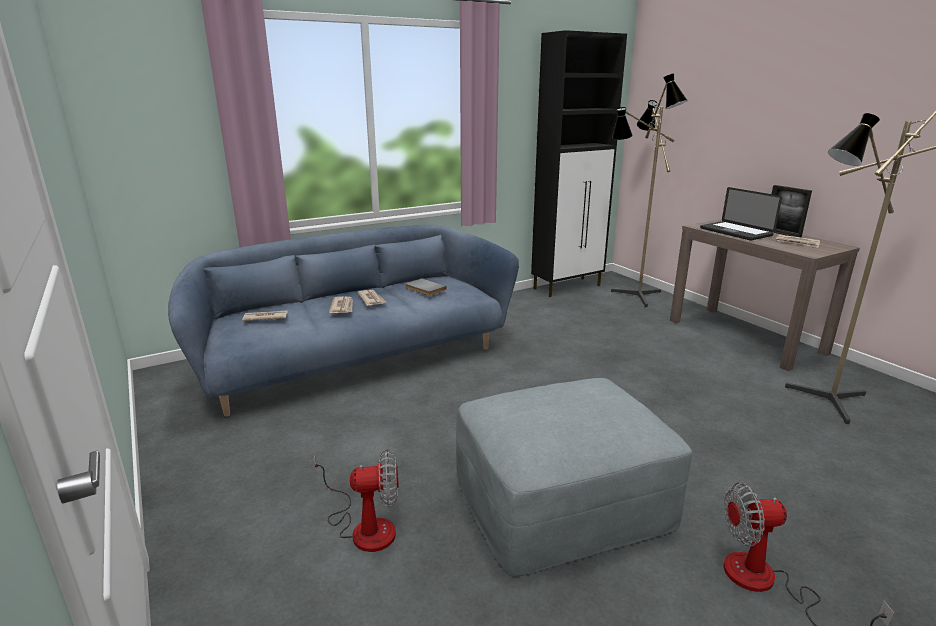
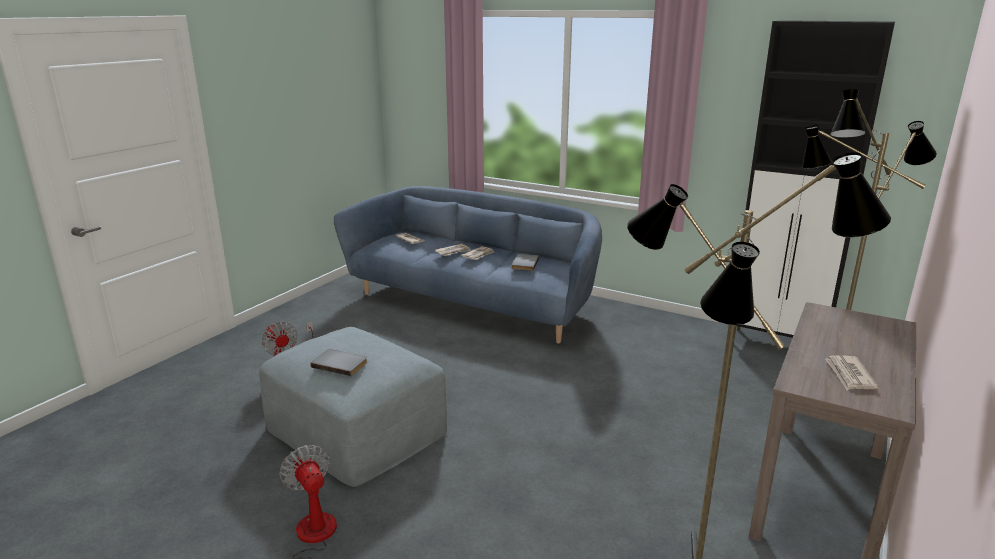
camera: 60 degrees right, 0 degrees up
laptop [700,187,782,241] -> none
picture frame [772,185,812,238] -> none
none -> grey book [310,349,368,376]

